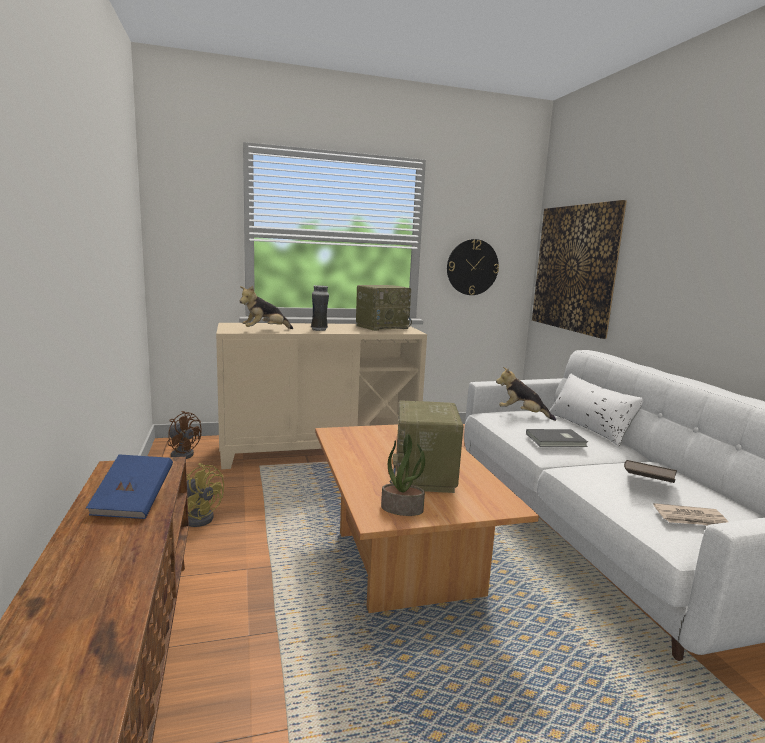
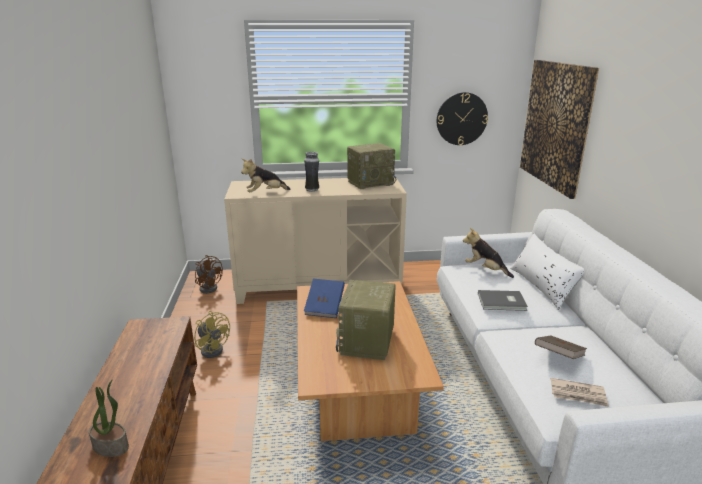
camera: 10 degrees right, 10 degrees up
blue book [86,454,173,519] -> blue book moved to [304,279,345,318]
potted plant [381,434,425,516] -> potted plant moved to [89,379,129,457]

